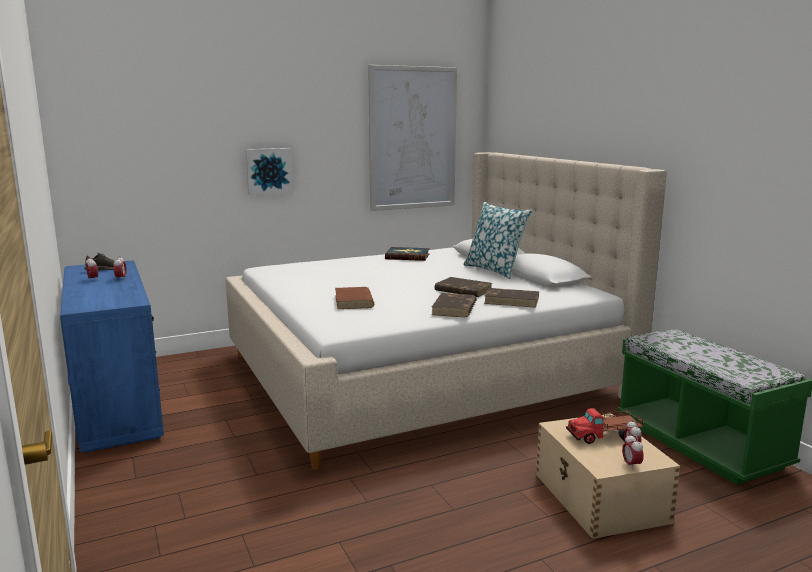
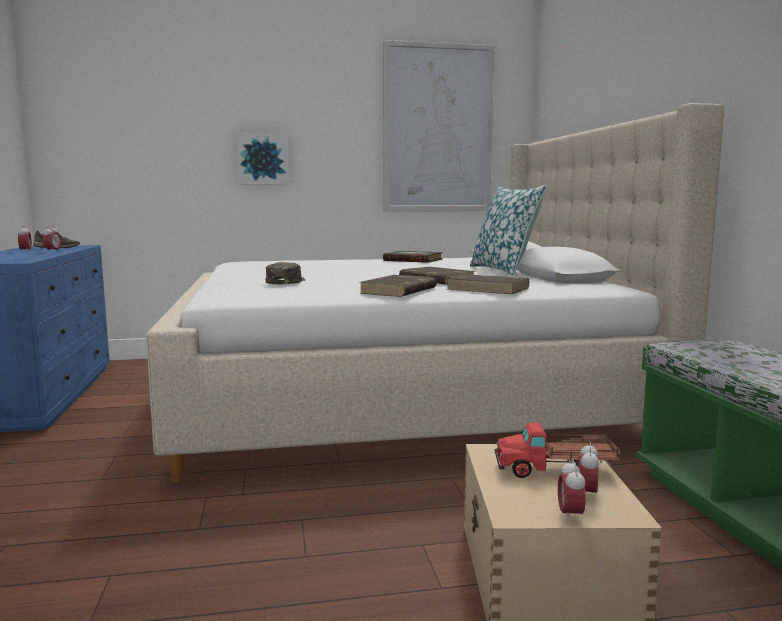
camera: 15 degrees right, 5 degrees down
brown book [335,287,374,309] -> green cap [266,262,306,284]

